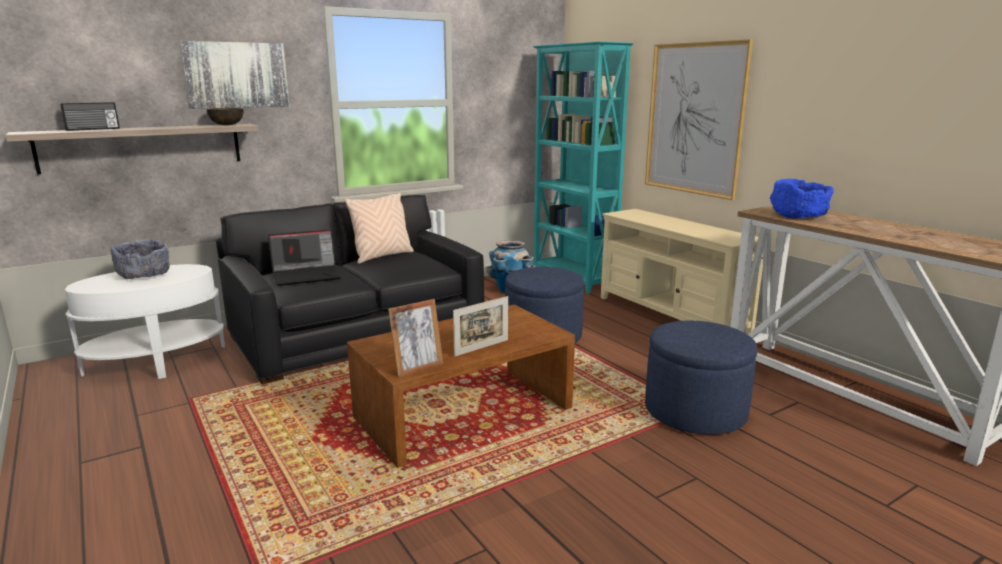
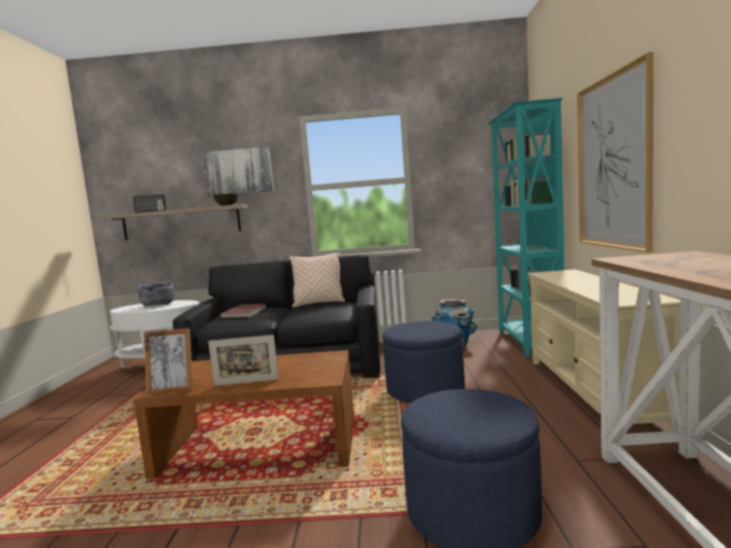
camera: 35 degrees right, 10 degrees down
laptop [268,229,341,286] -> red book [220,304,266,318]
blue bowl [770,179,834,219] -> none

